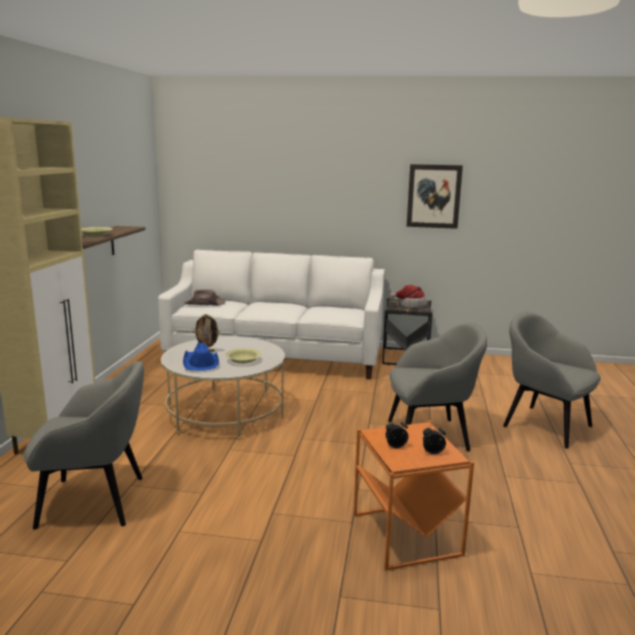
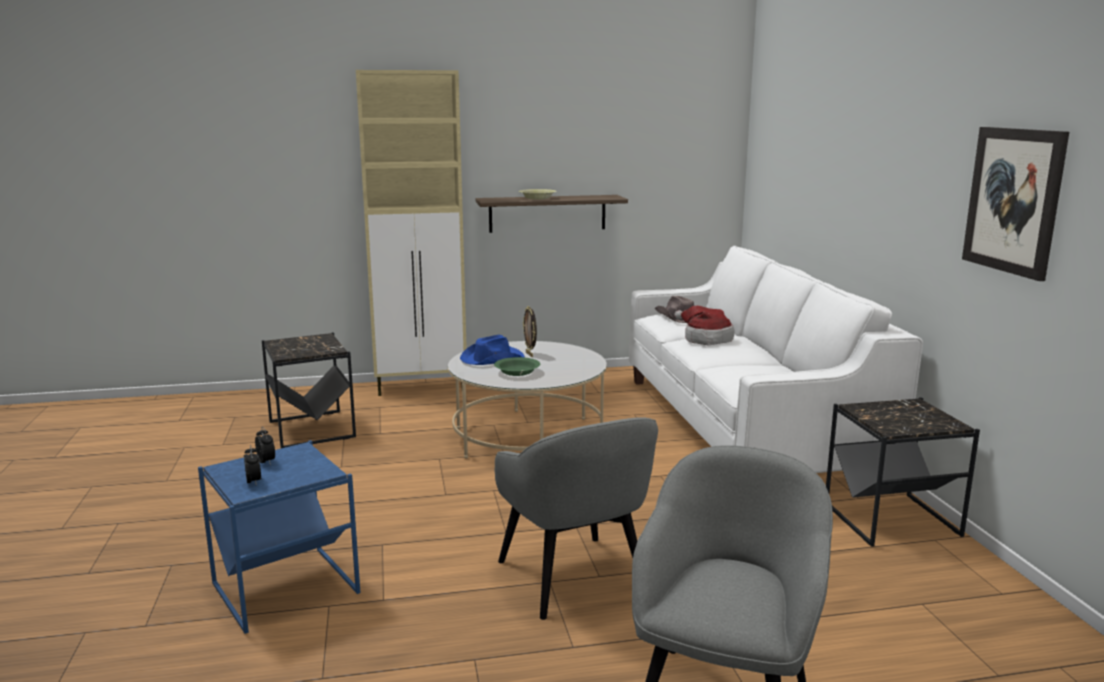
camera: 70 degrees right, 0 degrees up
grey armchair [23,361,144,530] -> black side table [262,332,356,448]
yellow bowl [225,348,261,364] -> green bowl [494,357,540,376]
orange side table [354,421,474,571] -> blue side table [198,440,361,634]
hat [390,285,427,308] -> hat moved to [674,306,735,345]

